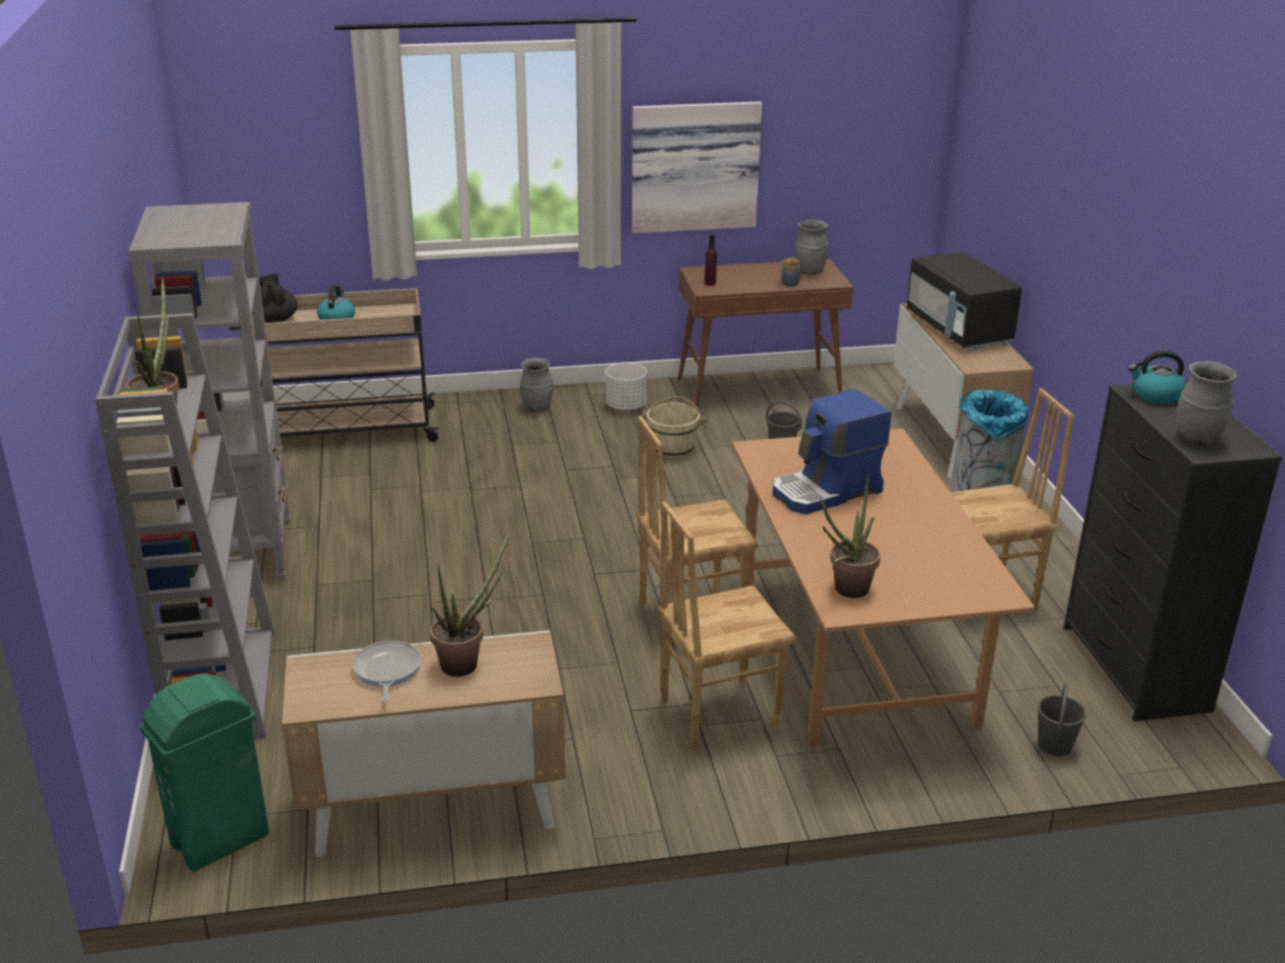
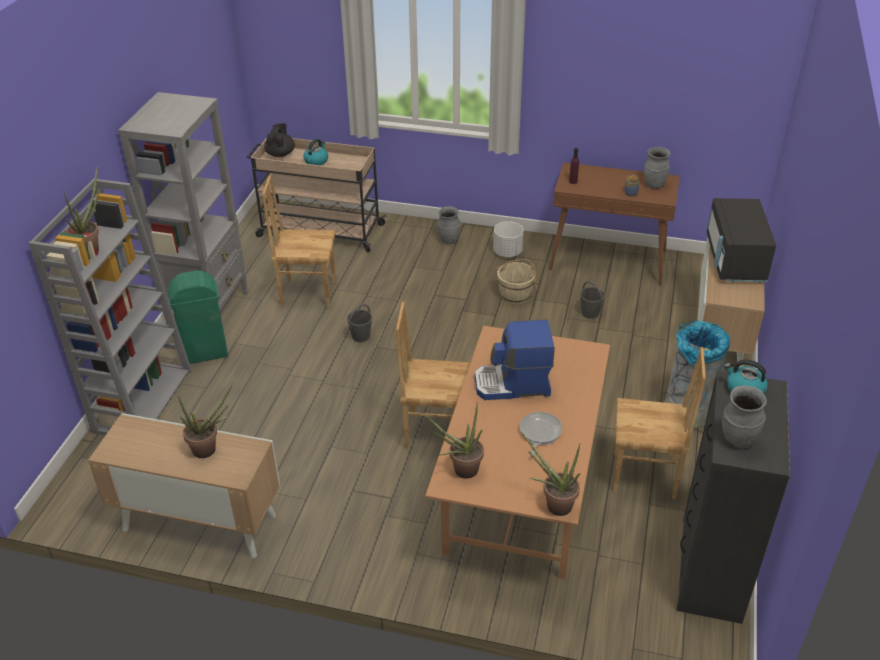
camera: 25 degrees right, 10 degrees up
green trash can [140,673,269,872] -> green trash can moved to [168,270,228,364]
frying pan [352,641,421,702] -> frying pan moved to [520,412,562,456]
picture [632,101,762,233] -> none
brown chair [658,501,796,751] -> brown chair moved to [262,175,336,307]
grey bucket [1038,683,1087,756] -> grey bucket moved to [347,304,372,342]
none -> potted plant [521,432,580,516]

